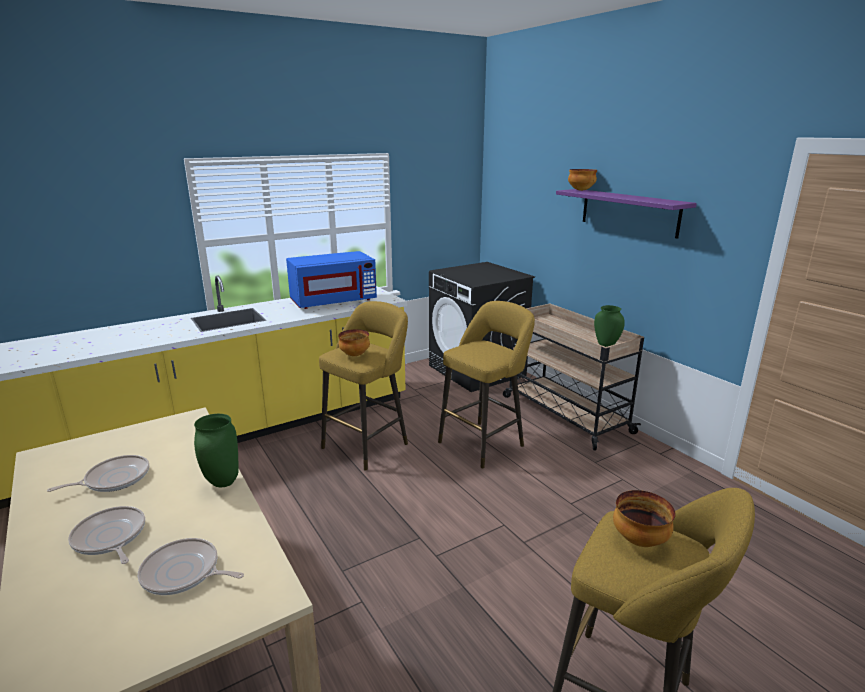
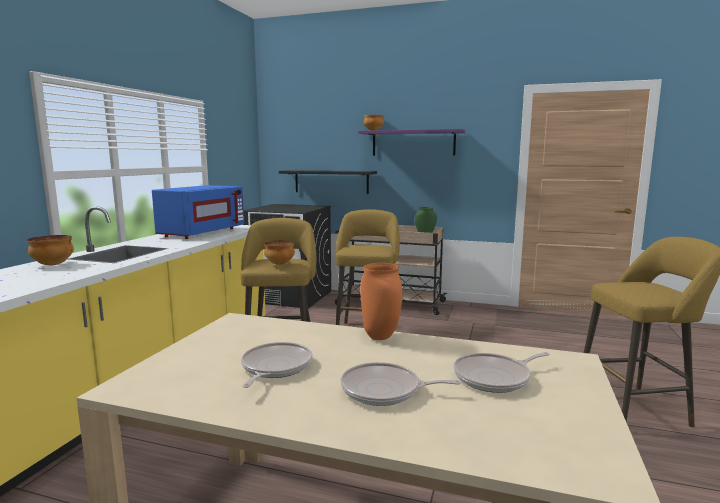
camera: 40 degrees left, 10 degrees down
green vase [194,414,239,487] -> orange vase [361,263,402,340]
bowl [613,490,676,547] -> bowl moved to [27,235,74,266]
none -> black shelf [279,170,377,194]

